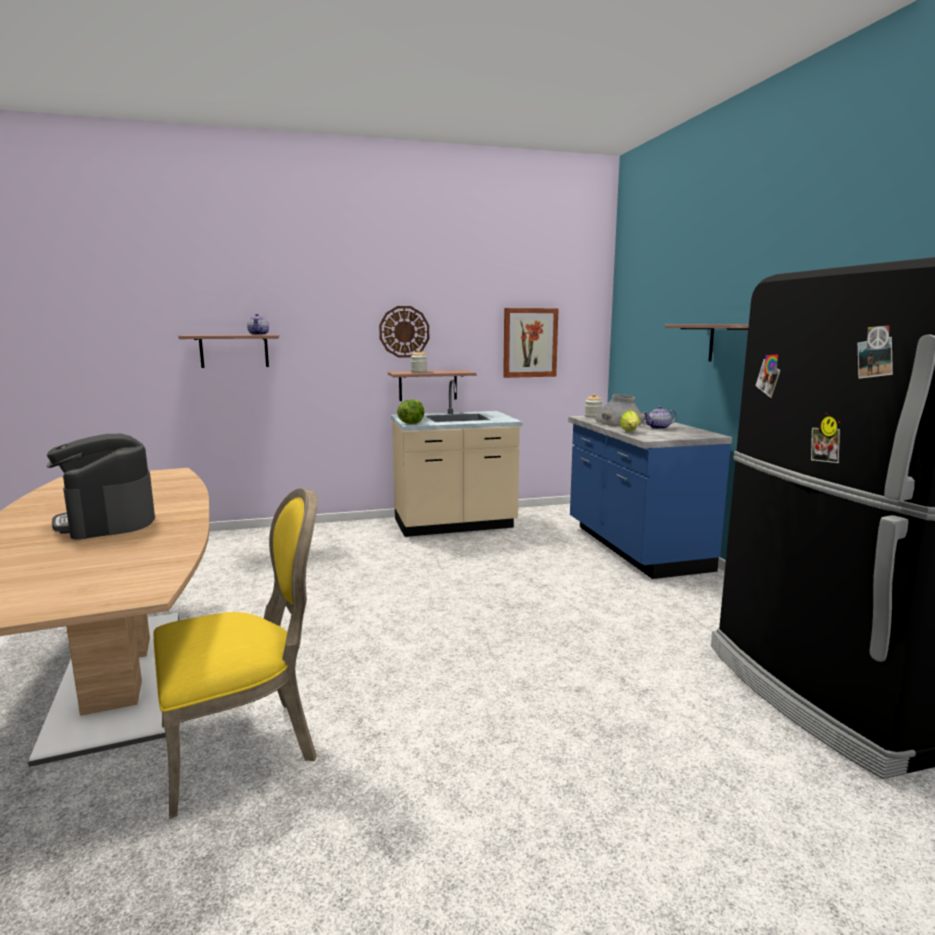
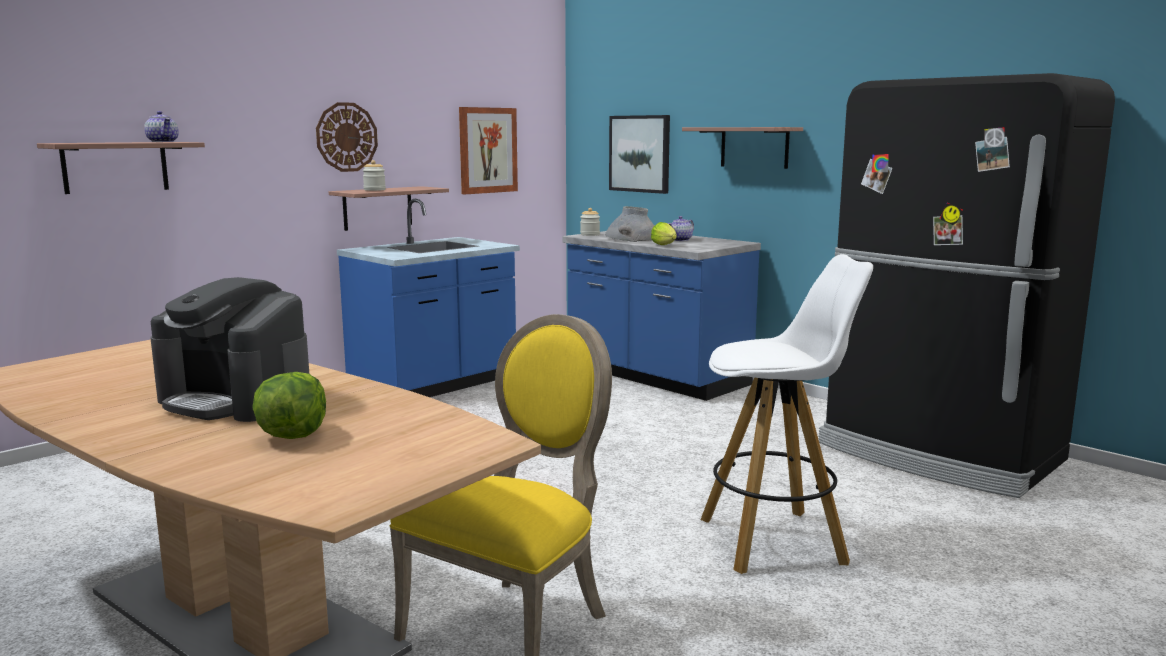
camera: 30 degrees left, 0 degrees up
beige counter [391,380,522,537] -> blue counter [337,199,520,397]
lettuce [397,399,424,424] -> lettuce moved to [252,372,326,439]
none -> picture [609,115,670,194]
none -> white stool [701,254,873,574]

